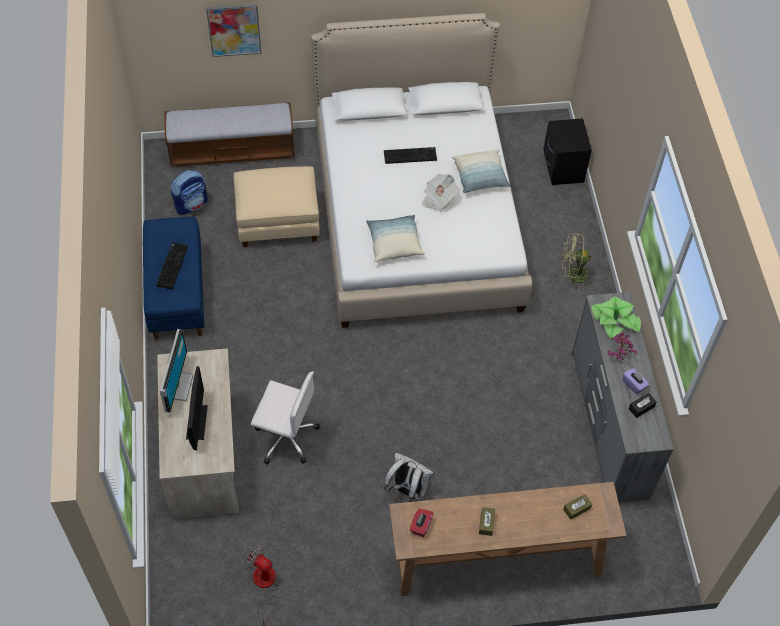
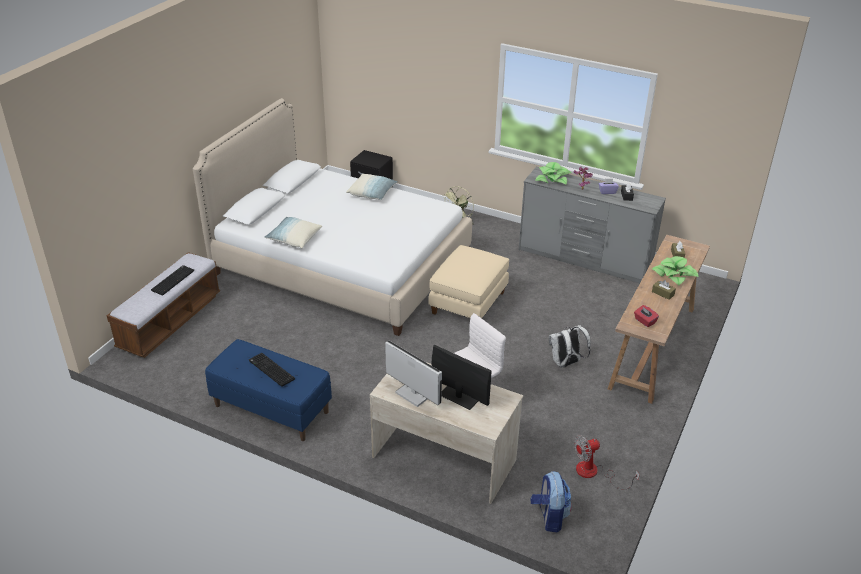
camera: 55 degrees left, 20 degrees down
backpack [171,170,208,215] -> backpack moved to [531,471,572,533]
picture [206,4,262,57] -> none
beige ottoman [234,166,320,247] -> beige ottoman moved to [428,245,509,318]
pillow [366,215,425,262] -> pillow moved to [264,217,322,248]
keyboard [384,147,437,164] -> keyboard moved to [151,265,194,296]
newspaper [422,174,459,212] -> none
none -> potted plant [652,256,699,286]

